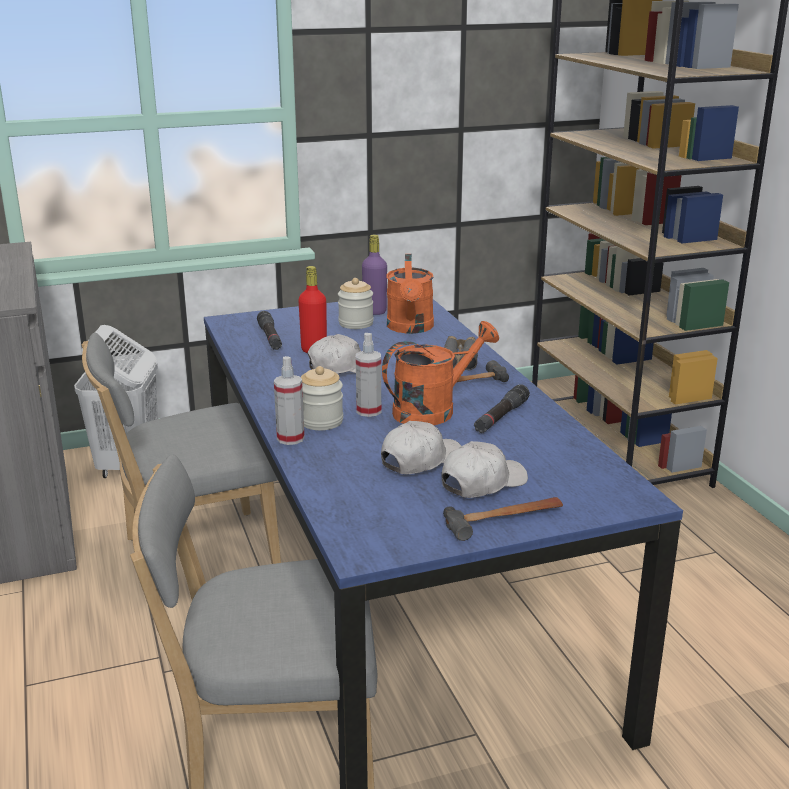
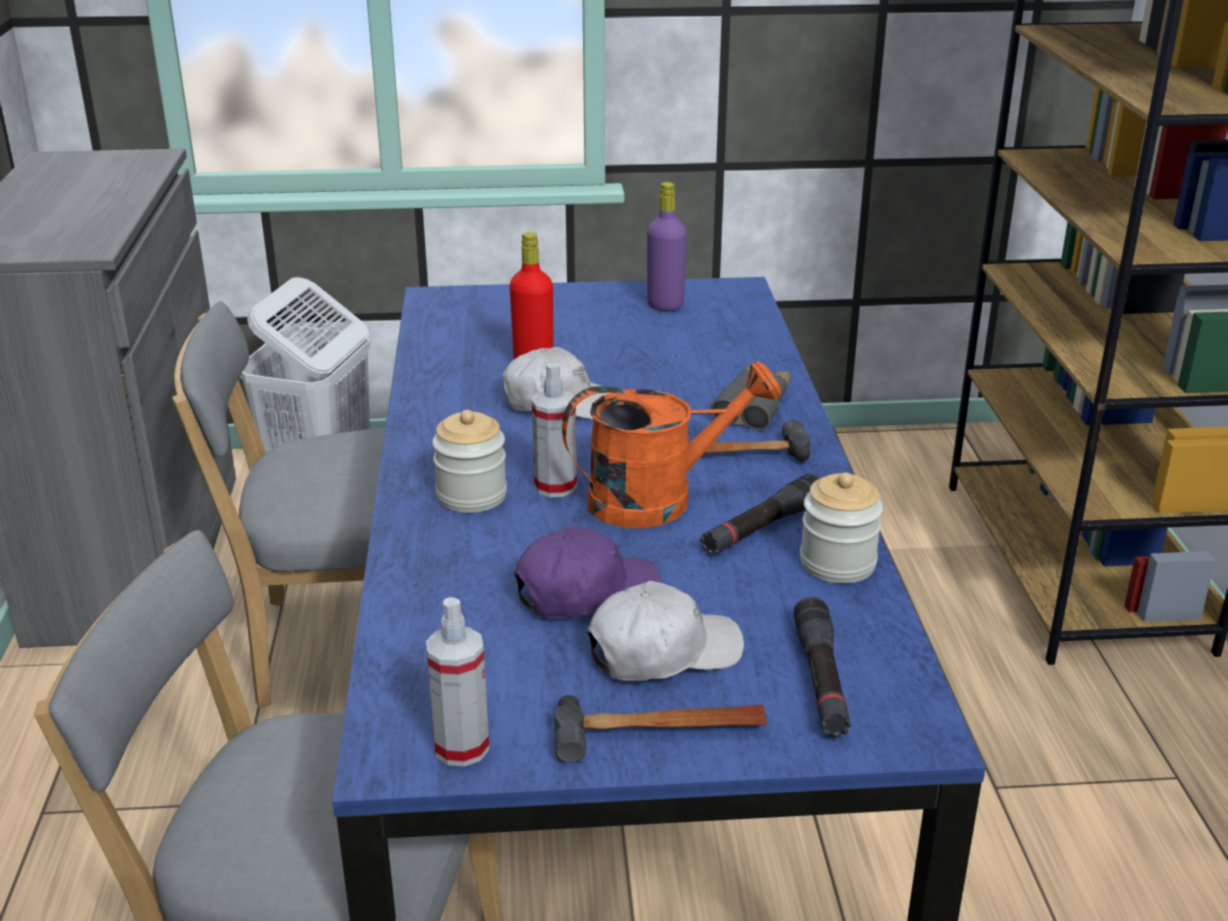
camera: 15 degrees right, 5 degrees up
black flashlight [257,311,282,350] -> black flashlight moved to [794,597,851,738]
spray bottle [274,356,305,445] -> spray bottle moved to [426,597,489,767]
jar [338,278,374,329] -> jar moved to [800,472,883,584]
white cap [381,421,461,474] -> purple cap [514,525,662,618]
orange watering can [387,254,434,334] -> none

